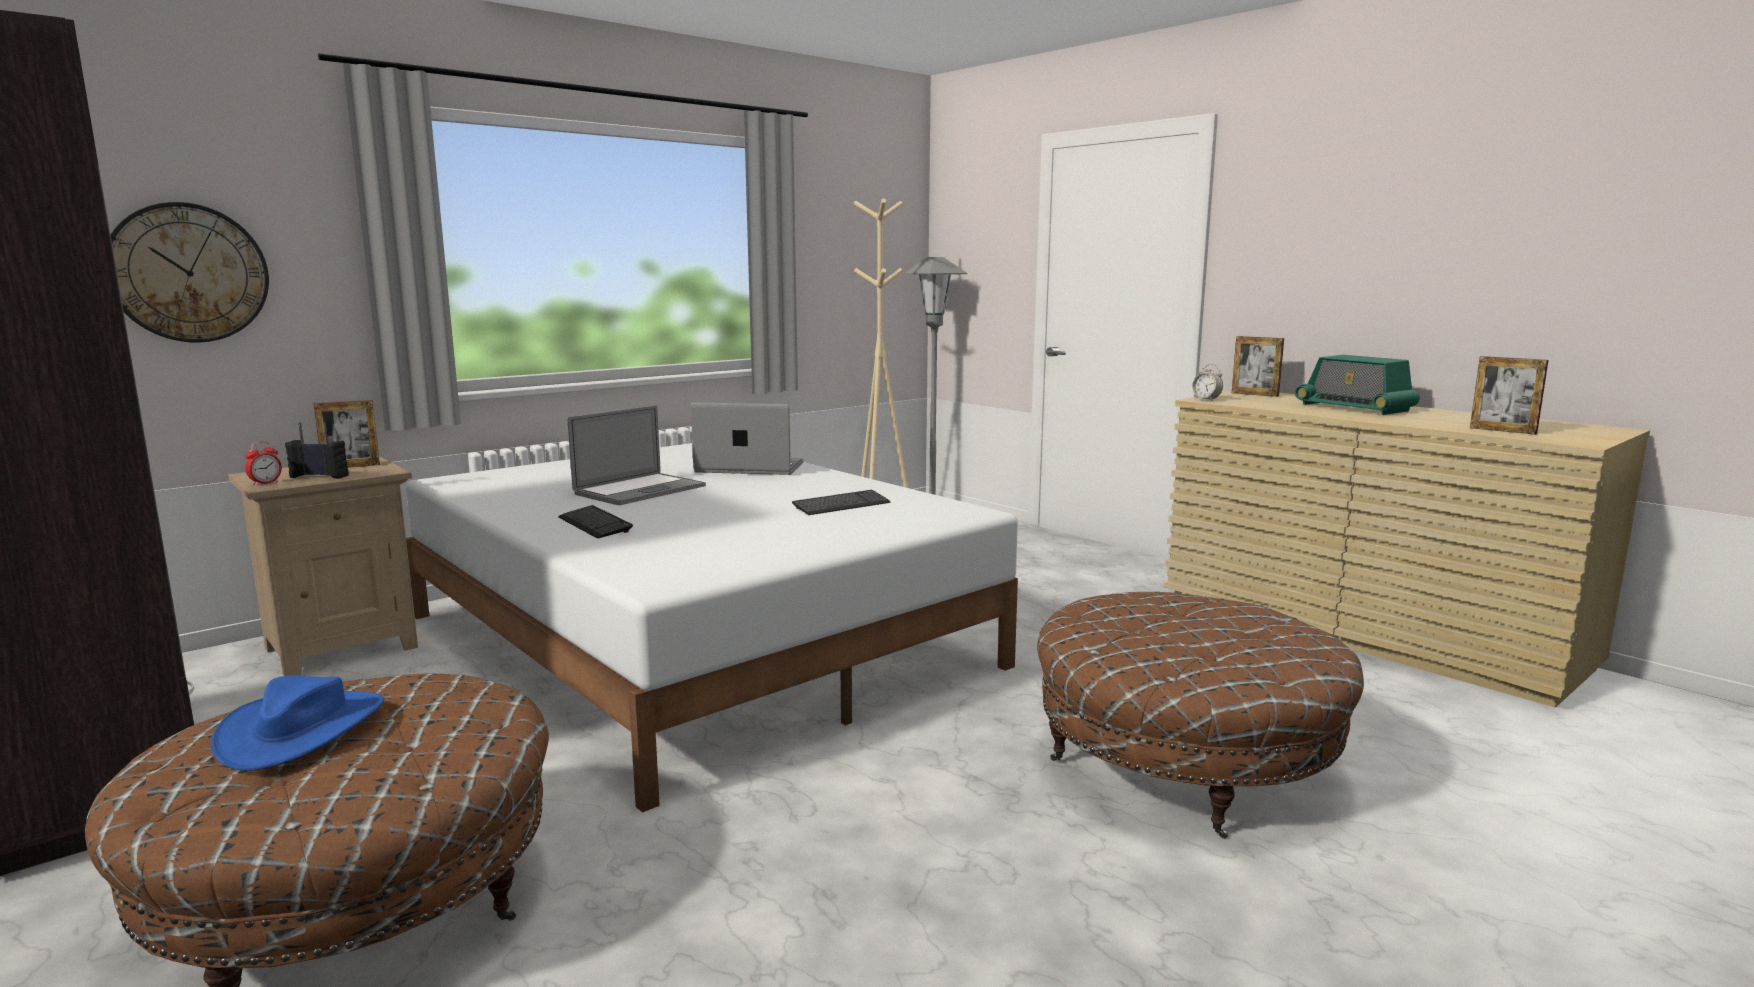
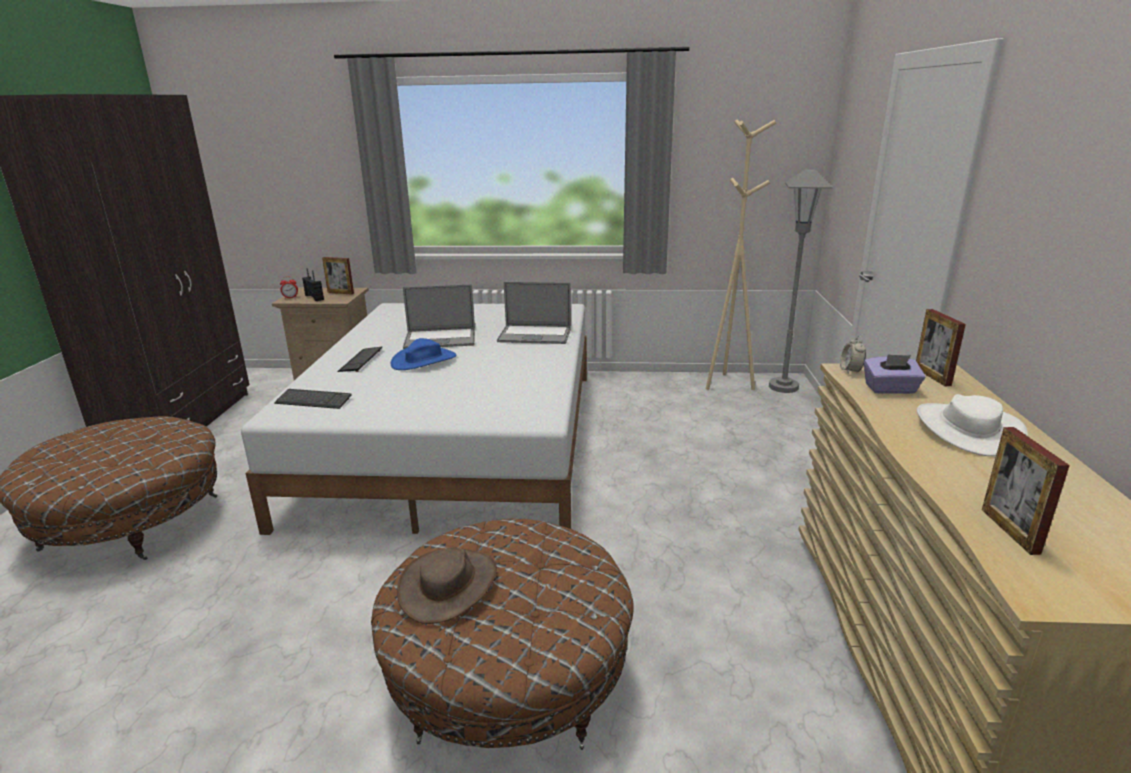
camera: 45 degrees right, 10 degrees up
wall clock [110,202,269,342] -> none
blue hat [211,675,384,771] -> blue hat moved to [391,338,456,370]
laptop [691,402,804,475] -> laptop turned 135 degrees clockwise [497,282,571,344]
keyboard [792,490,890,515] -> keyboard moved to [275,389,352,409]
radio [1295,355,1420,415] -> white hat [917,394,1028,456]
none -> brown hat [397,548,497,624]
none -> purple tissue box [864,354,925,394]

